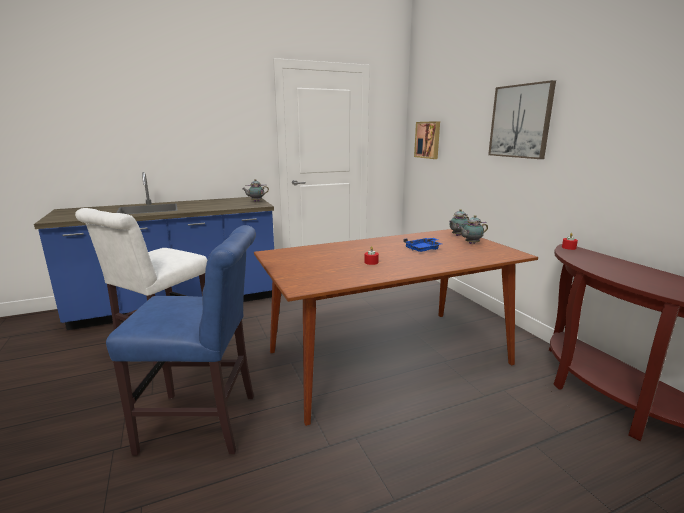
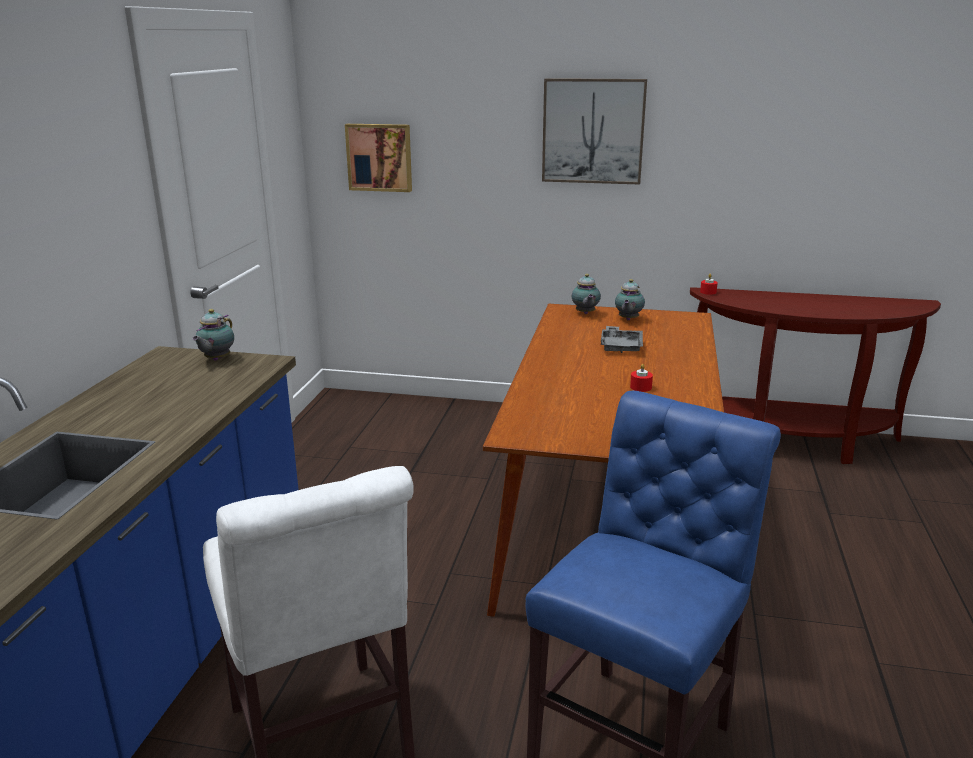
camera: 55 degrees left, 5 degrees up
blue tray [403,238,441,252] -> grey tray [601,326,643,353]

